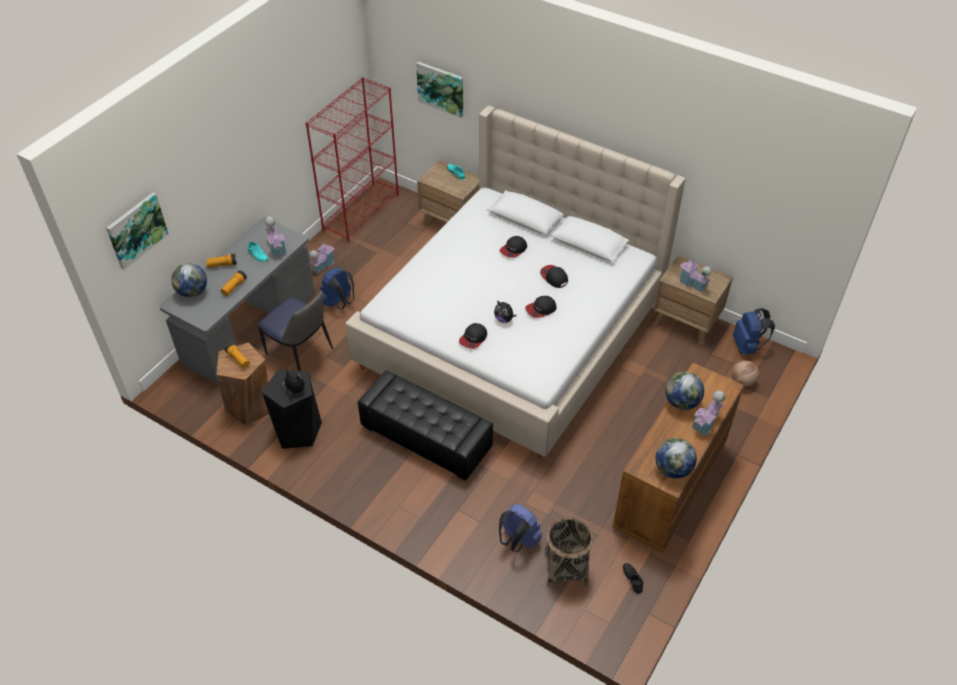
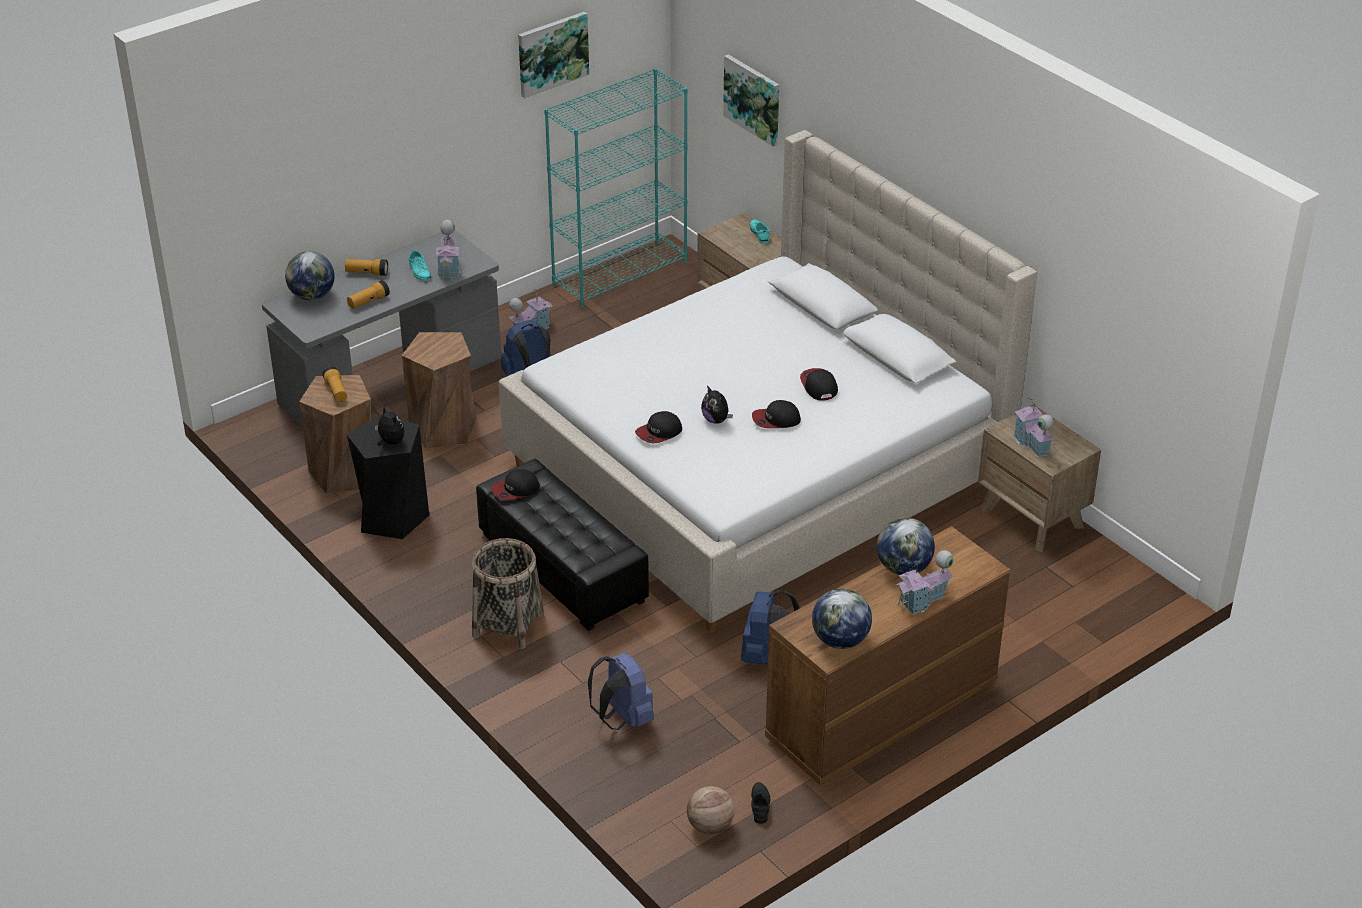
camera: 20 degrees right, 10 degrees down
picture [106,193,168,270] -> picture moved to [518,12,589,98]
chair [258,290,333,371] -> brown stool [402,332,476,448]
red bookcase [305,77,399,243] -> turquoise bookcase [544,68,688,308]
cap [500,236,527,258] -> cap moved to [491,469,540,500]
basket [544,516,593,587] -> basket moved to [472,538,544,649]
basketball [731,360,759,387] -> basketball moved to [687,786,735,835]
blue backpack [733,308,775,354] -> blue backpack moved to [741,590,800,664]

